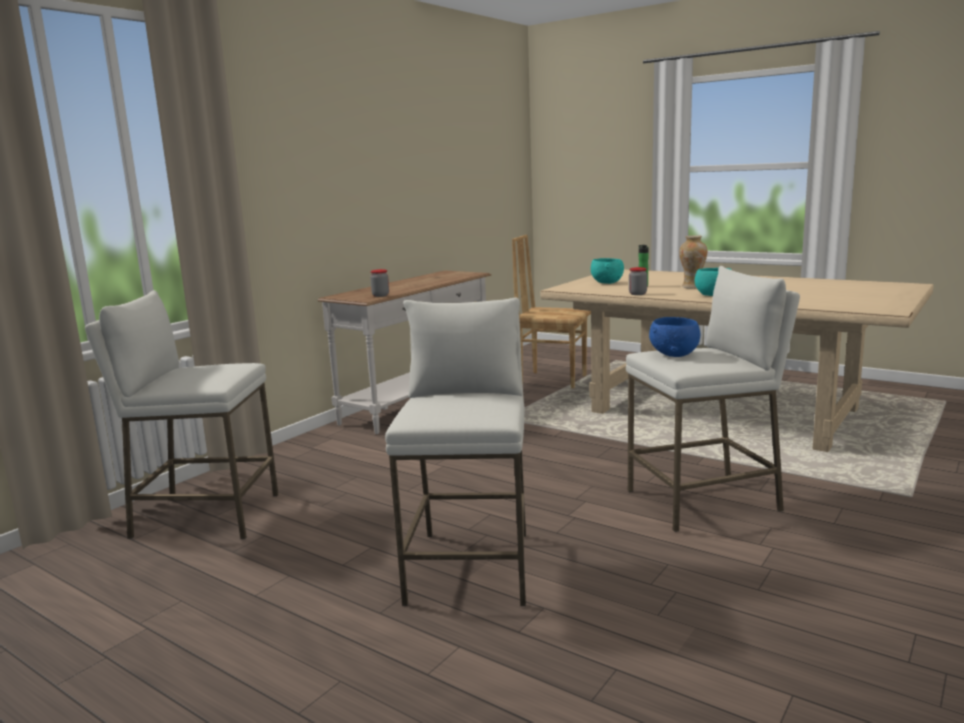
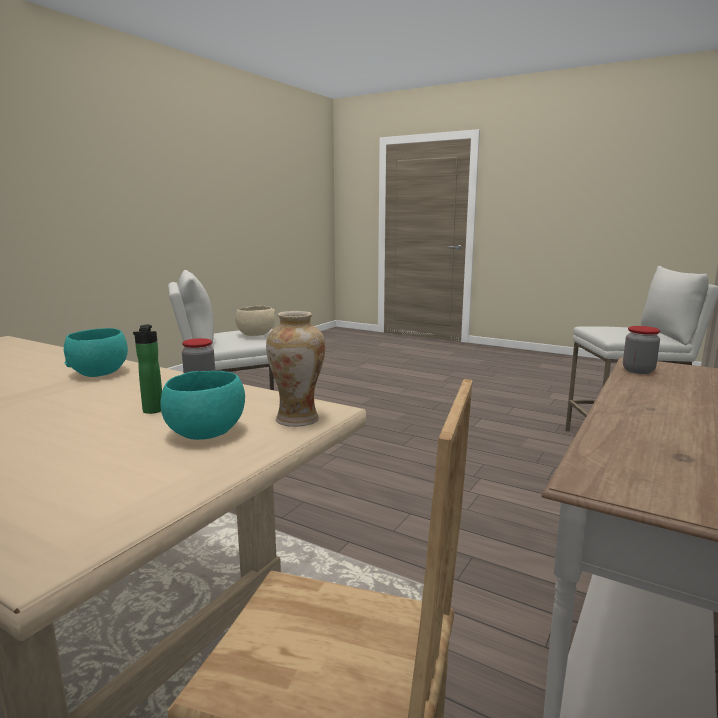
camera: 175 degrees right, 0 degrees up
white stool [385,297,526,606] -> none
blue bowl [649,317,700,357] -> beige bowl [235,306,275,336]
vase [679,235,707,289] -> vase moved to [266,311,325,427]

